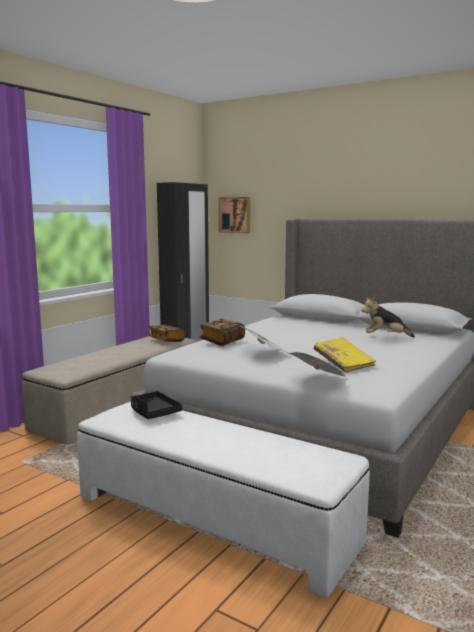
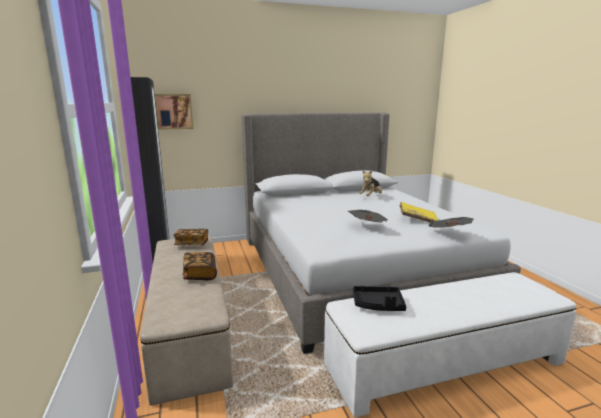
camera: 50 degrees left, 5 degrees up
book [199,319,245,346] -> book moved to [182,252,217,280]

